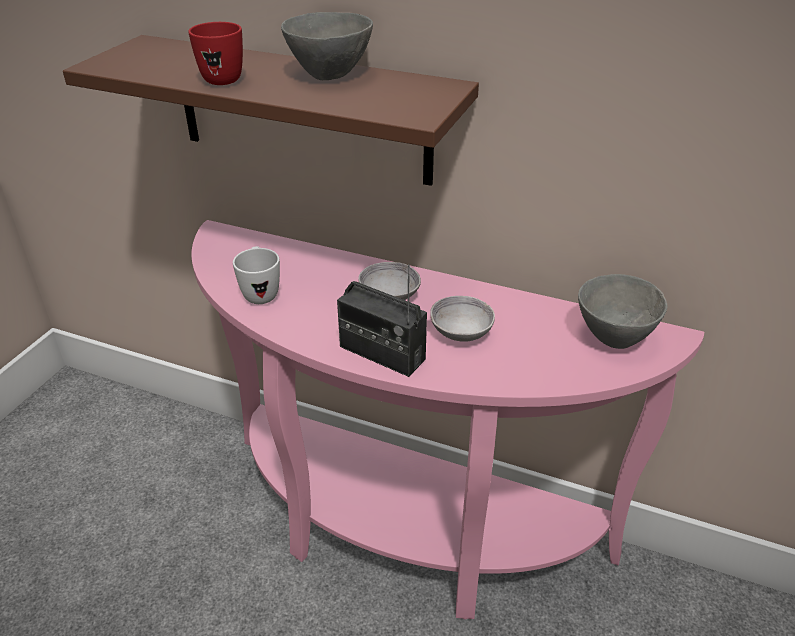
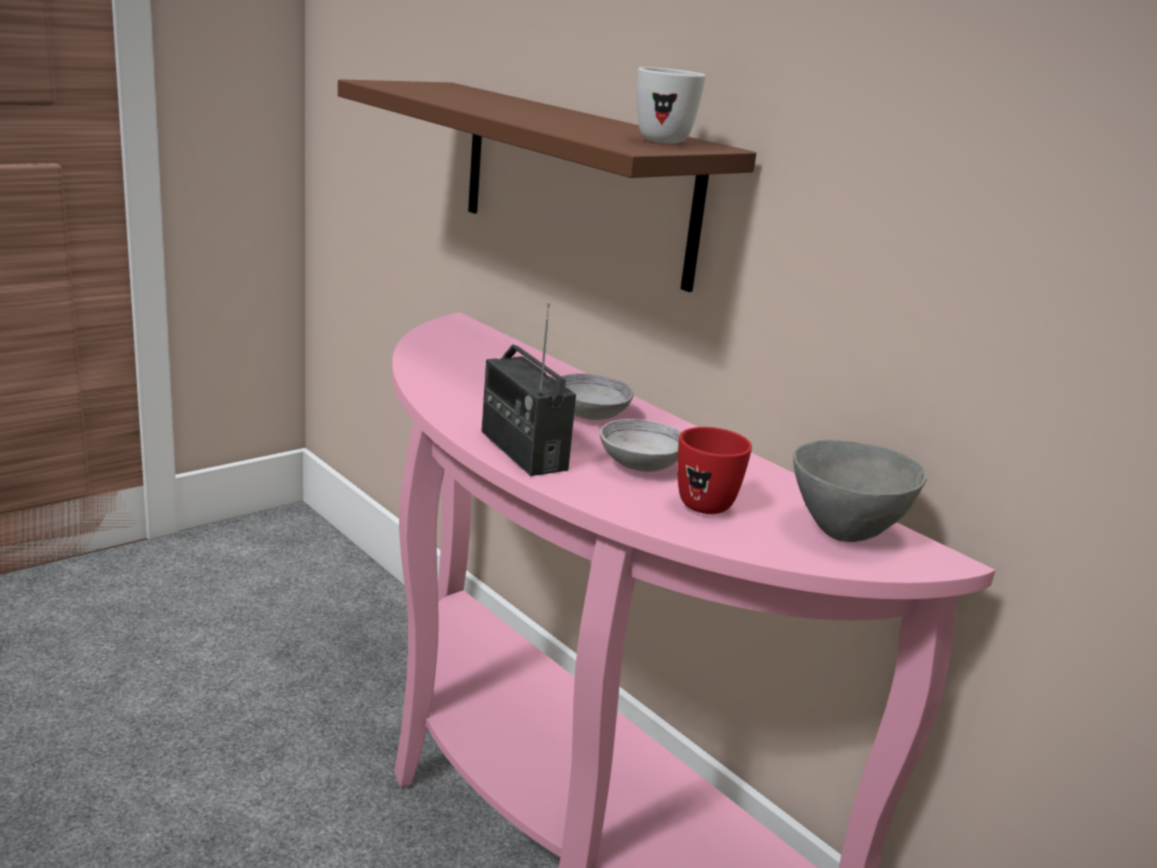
camera: 25 degrees right, 15 degrees down
red mug [188,22,243,85] -> red mug moved to [678,427,752,514]
white mug [233,246,280,304] -> white mug moved to [637,67,705,143]
grey bowl [281,12,373,80] -> none

